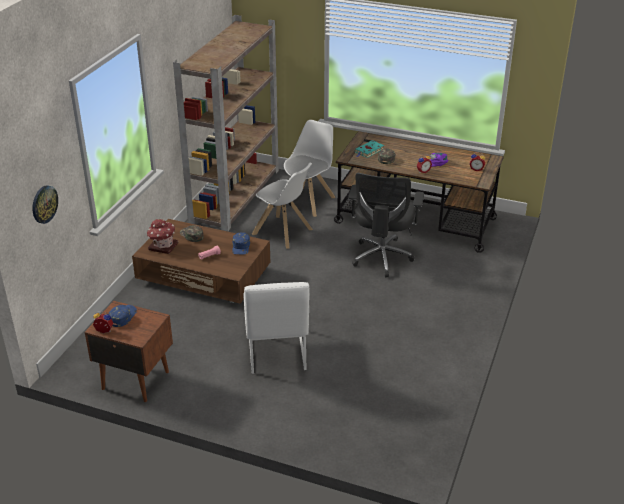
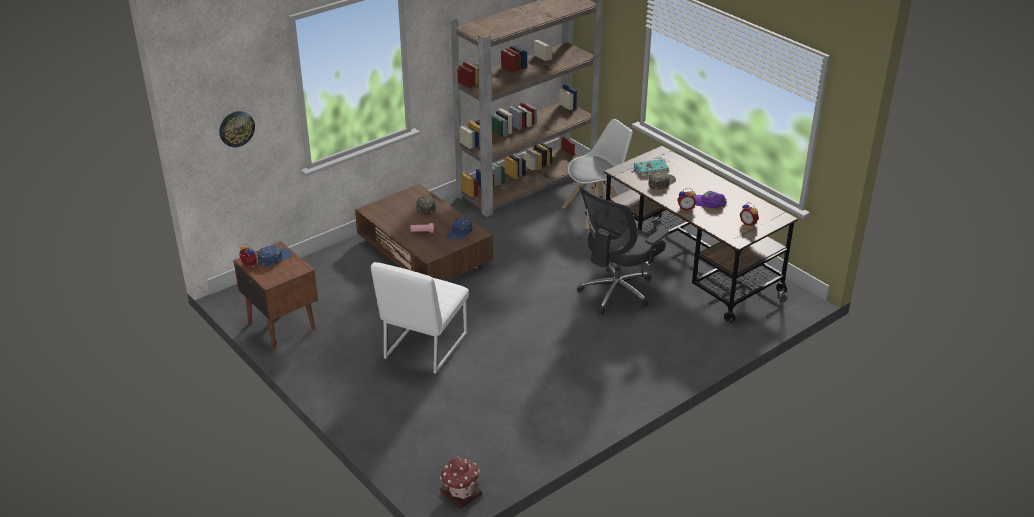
camera: 30 degrees right, 0 degrees up
toy house [147,219,178,254] -> toy house moved to [440,457,482,508]
chair [252,163,313,249] -> none

